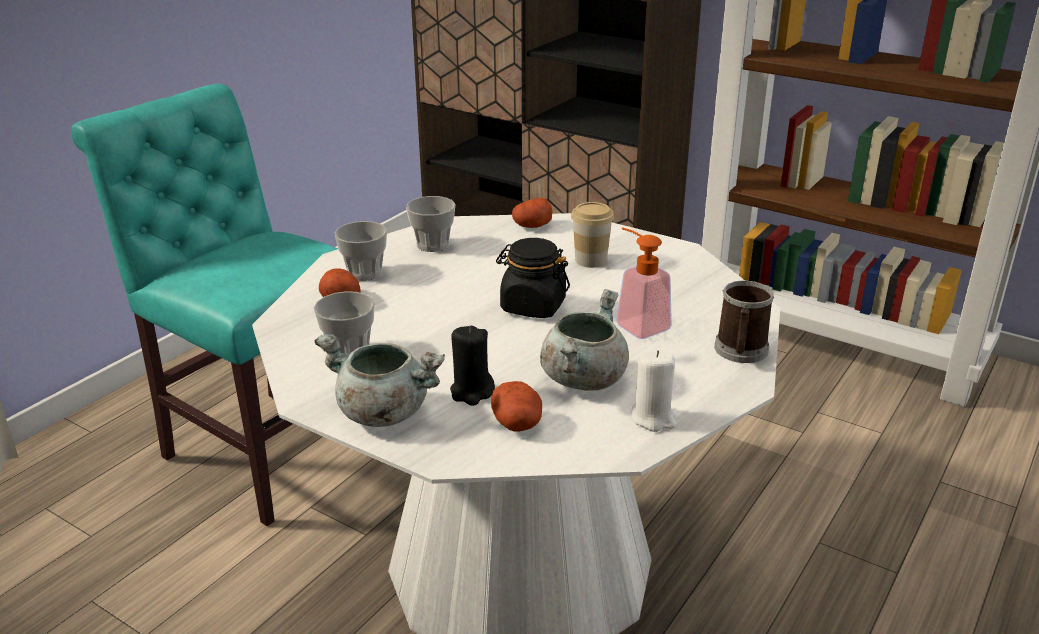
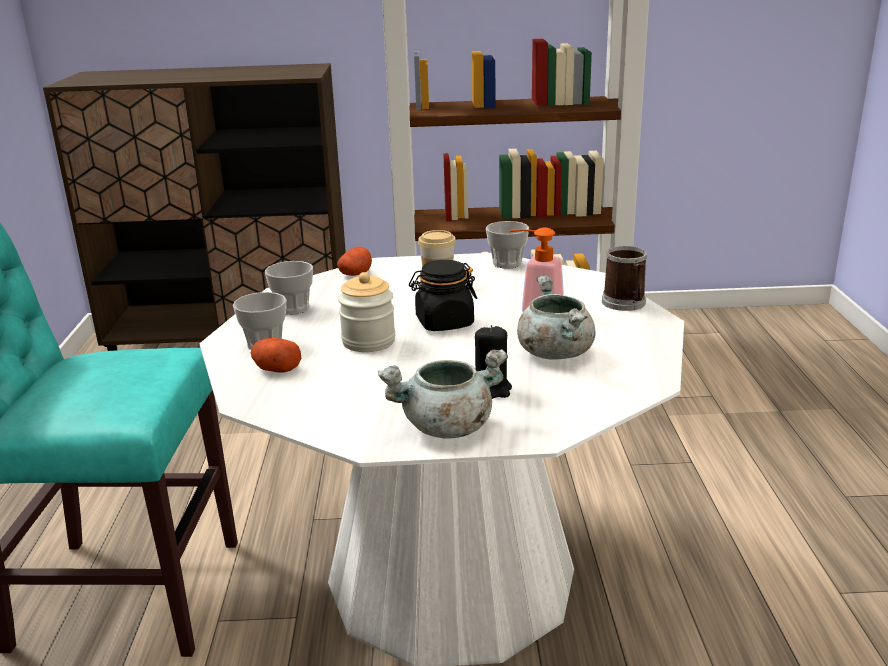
camera: 35 degrees left, 5 degrees down
cup [314,291,375,354] -> cup moved to [486,221,529,269]
potato [491,381,542,432] -> none
white candle [631,349,676,432] -> none
none -> jar [338,272,396,352]

